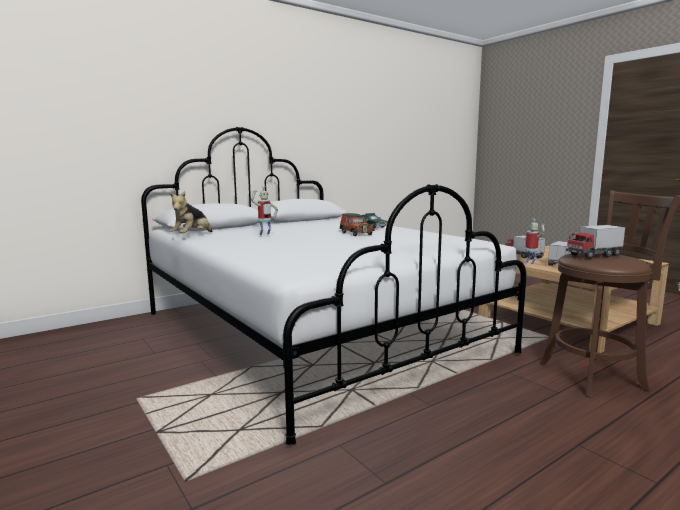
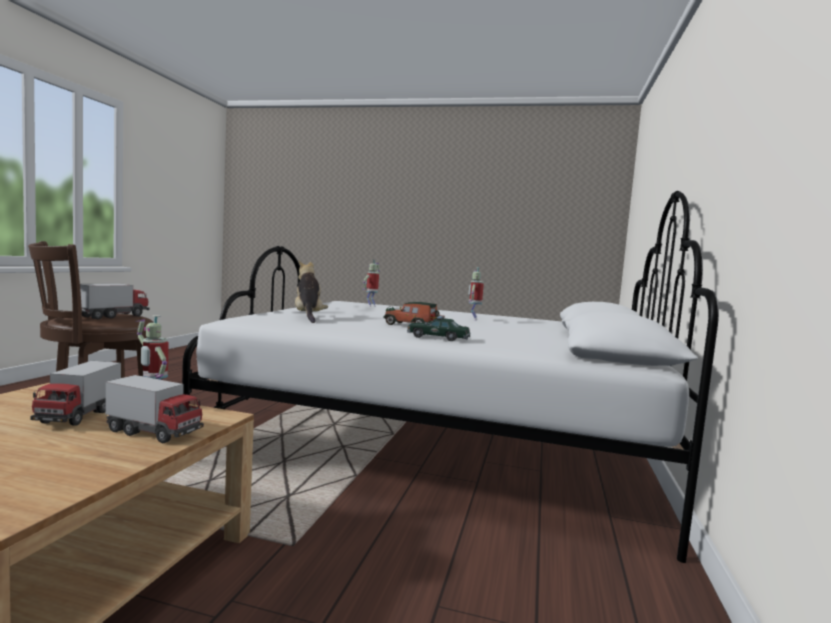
camera: 140 degrees right, 5 degrees down
plush toy [169,191,212,234] -> plush toy moved to [295,260,328,323]
none -> toy robot [362,260,380,307]

